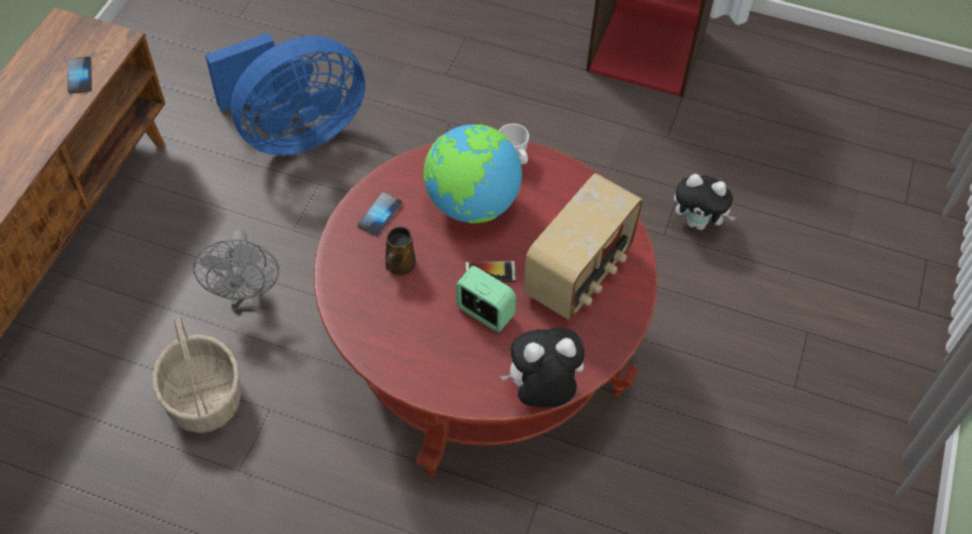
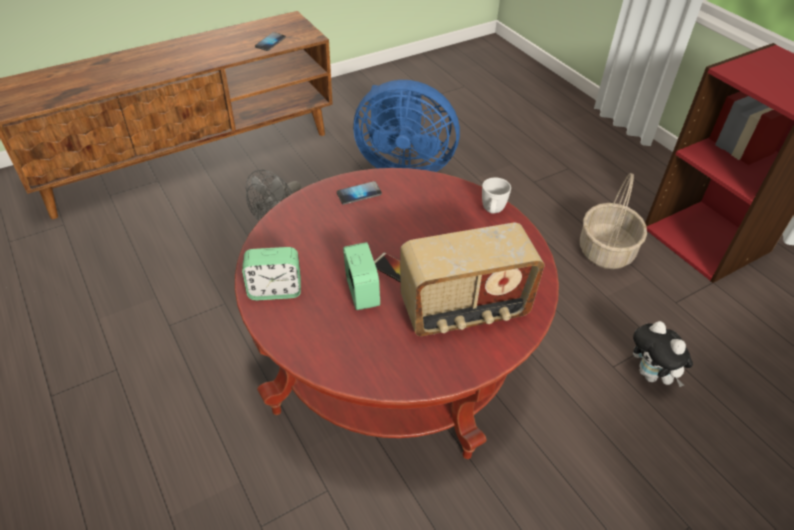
camera: 40 degrees right, 10 degrees down
basket [152,314,241,433] -> basket moved to [580,173,647,269]
brown mug [386,227,416,275] -> none
globe [423,124,522,224] -> none
plush toy [500,327,585,407] -> none
none -> alarm clock [242,247,301,300]

